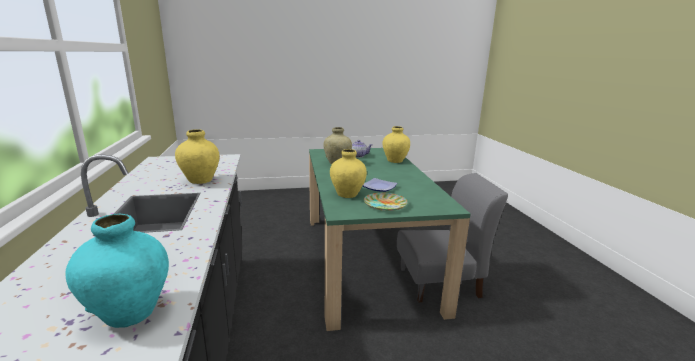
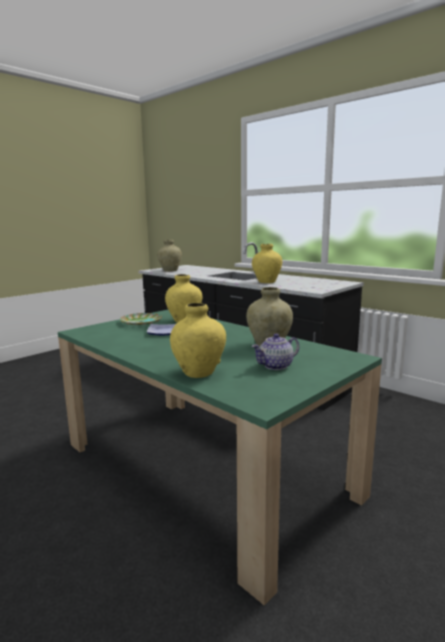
camera: 145 degrees right, 5 degrees down
turquoise vase [65,213,169,328] -> beige vase [157,240,182,272]
grey chair [397,173,508,302] -> none

